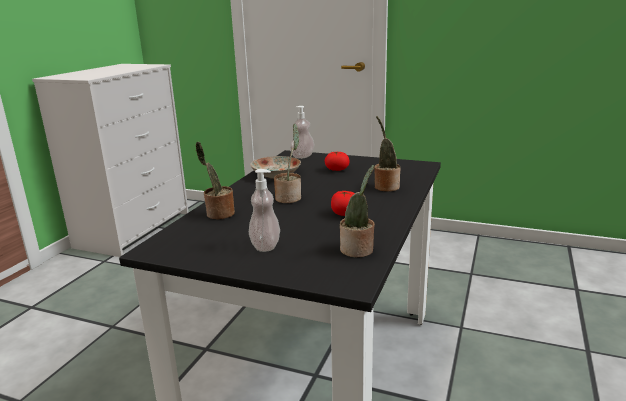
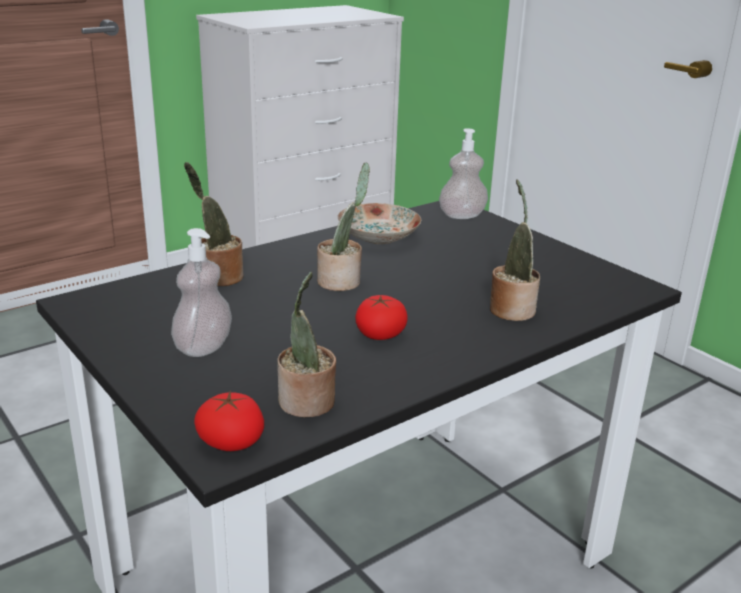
camera: 30 degrees right, 5 degrees up
tomato [325,152,350,171] -> tomato moved to [194,390,264,451]

